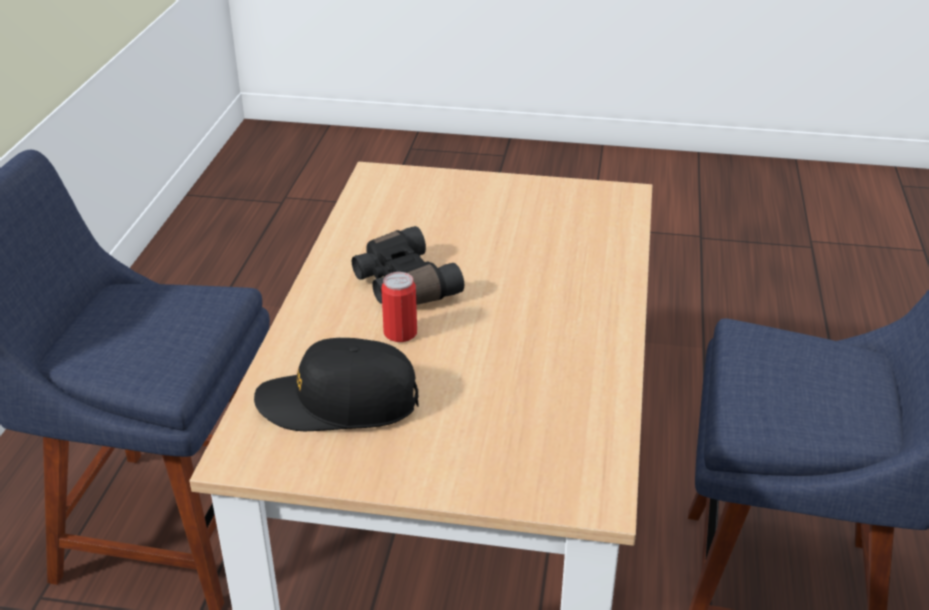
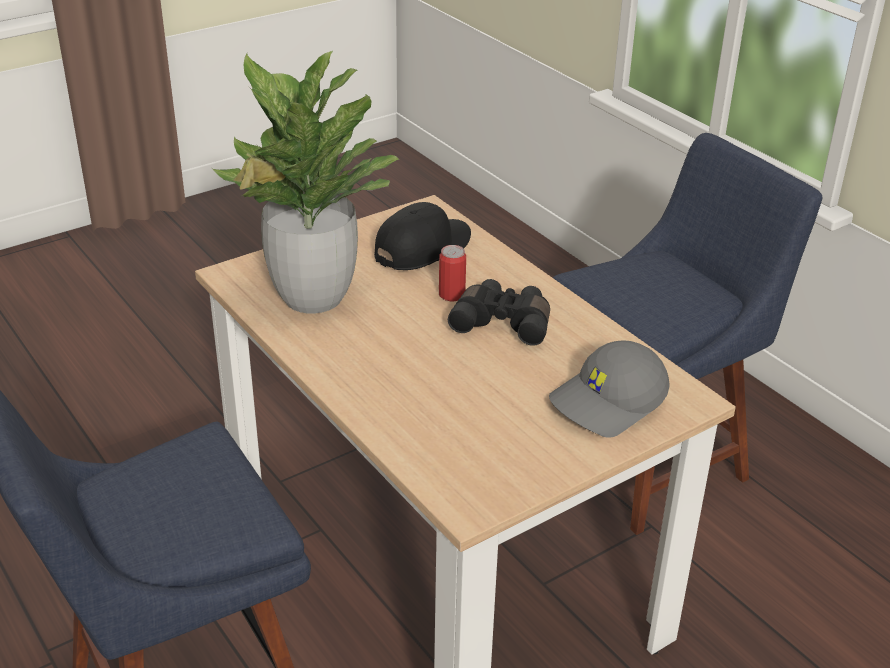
camera: 135 degrees right, 0 degrees up
none -> potted plant [212,51,400,314]
none -> grey cap [549,340,670,438]

